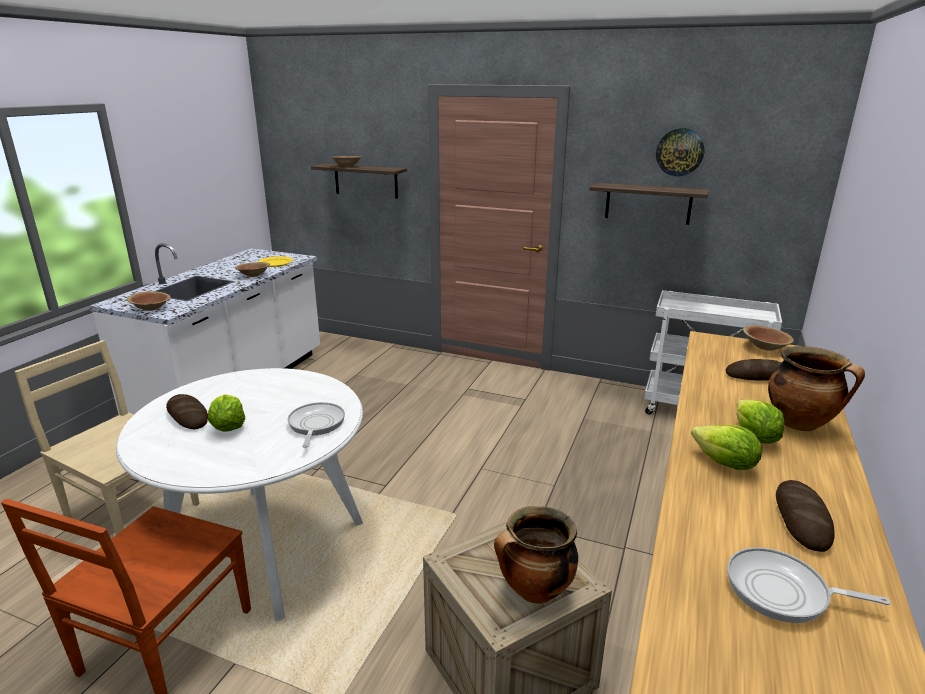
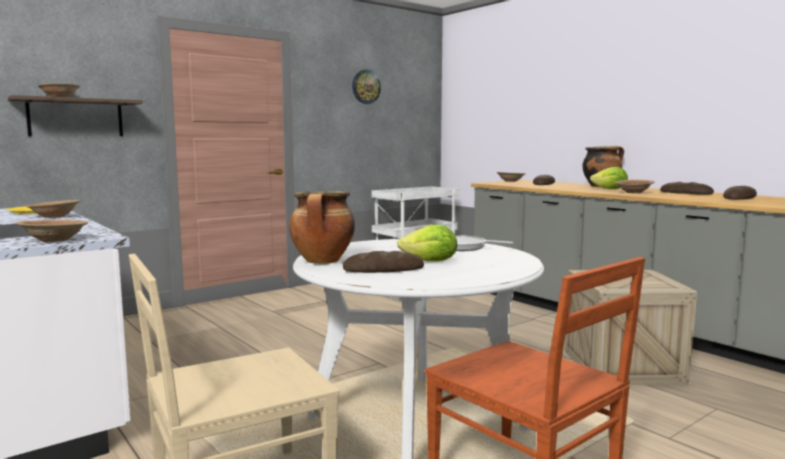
camera: 60 degrees left, 15 degrees down
cooking pot [494,506,578,604] -> cooking pot moved to [289,191,355,264]
shelf [590,183,709,225] -> none
lettuce [691,425,762,470] -> brown bowl [615,180,654,193]
frying pan [727,547,891,623] -> bread [723,186,757,200]

